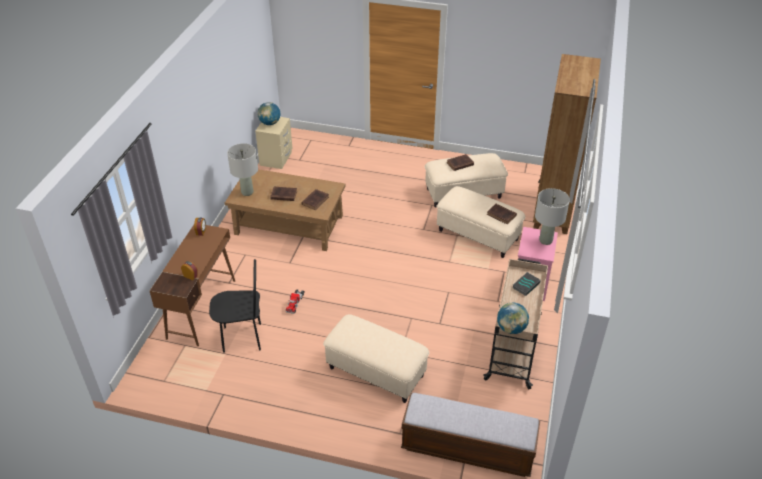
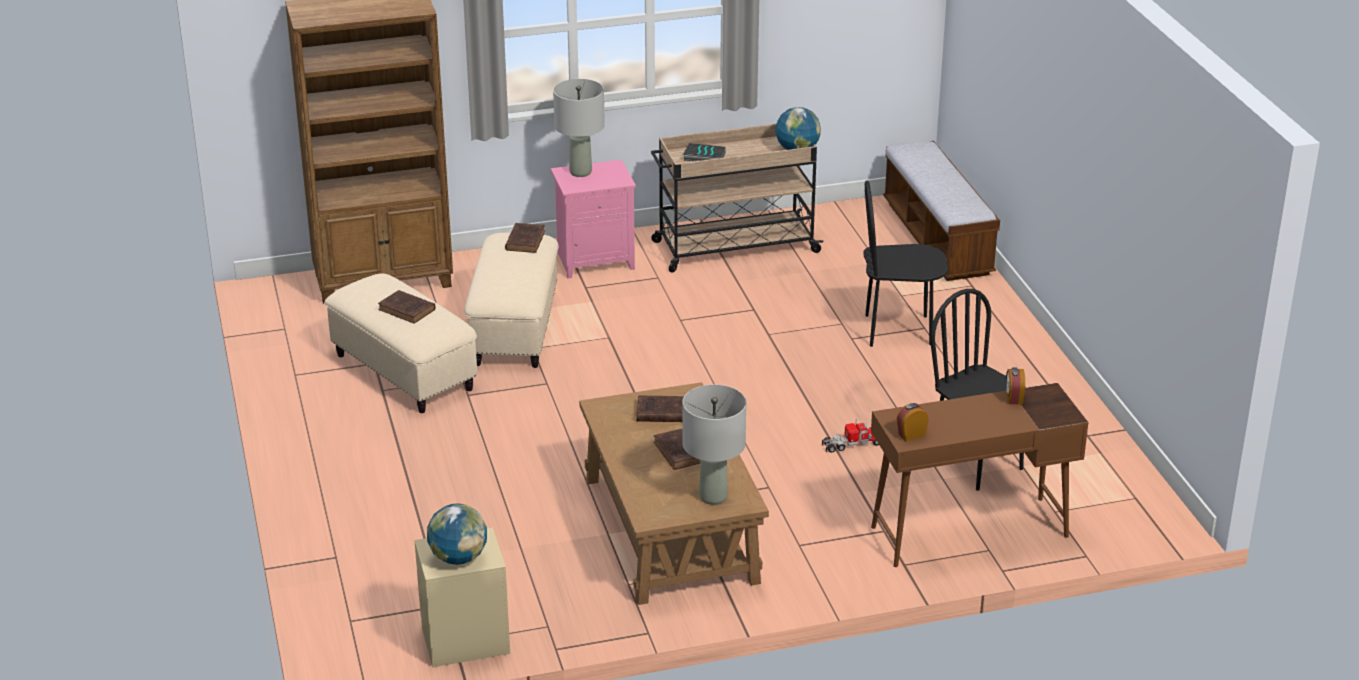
camera: 120 degrees left, 10 degrees down
beige ottoman [323,314,429,403] -> black chair [863,180,948,347]

